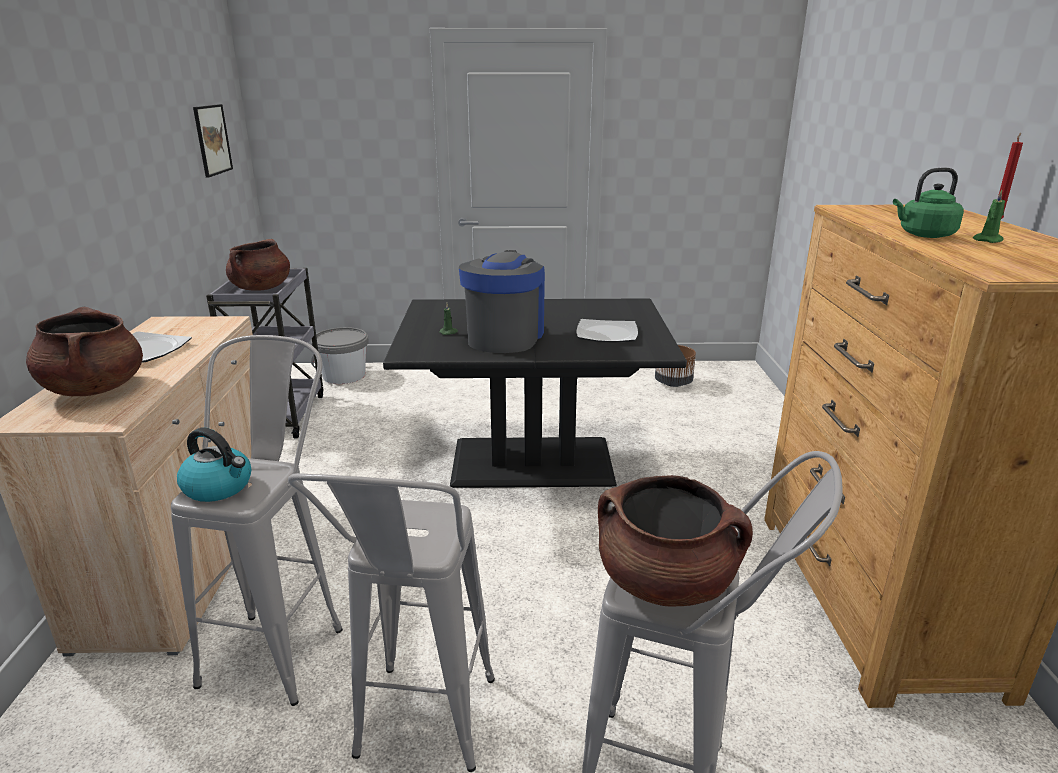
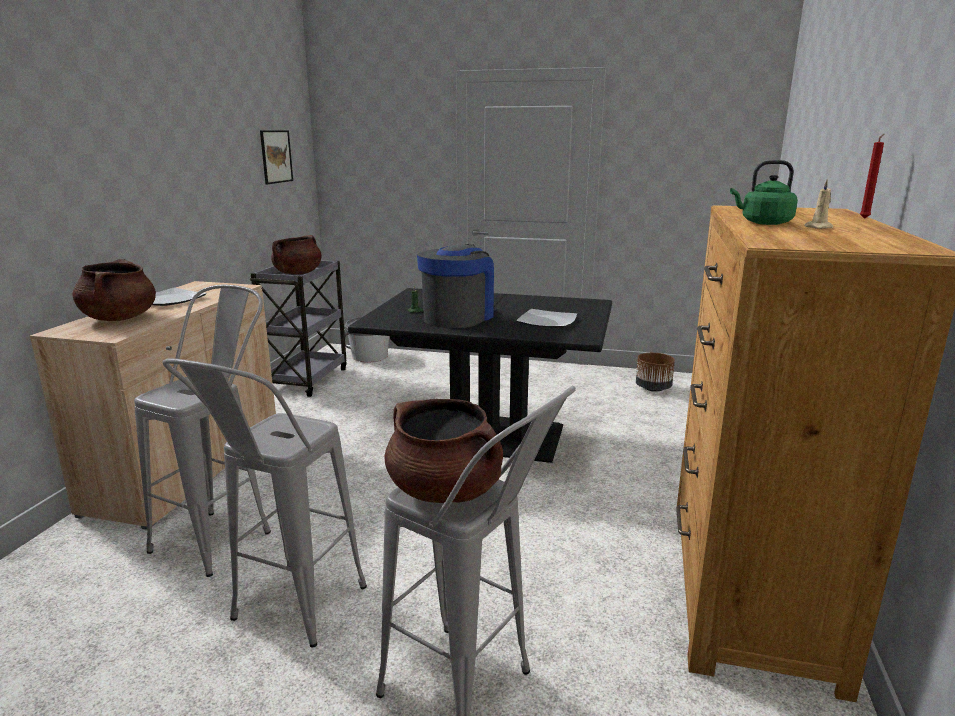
camera: 15 degrees right, 5 degrees down
kettle [177,427,251,502] -> none
green candle [973,190,1005,243] -> beige candle [804,180,833,229]

